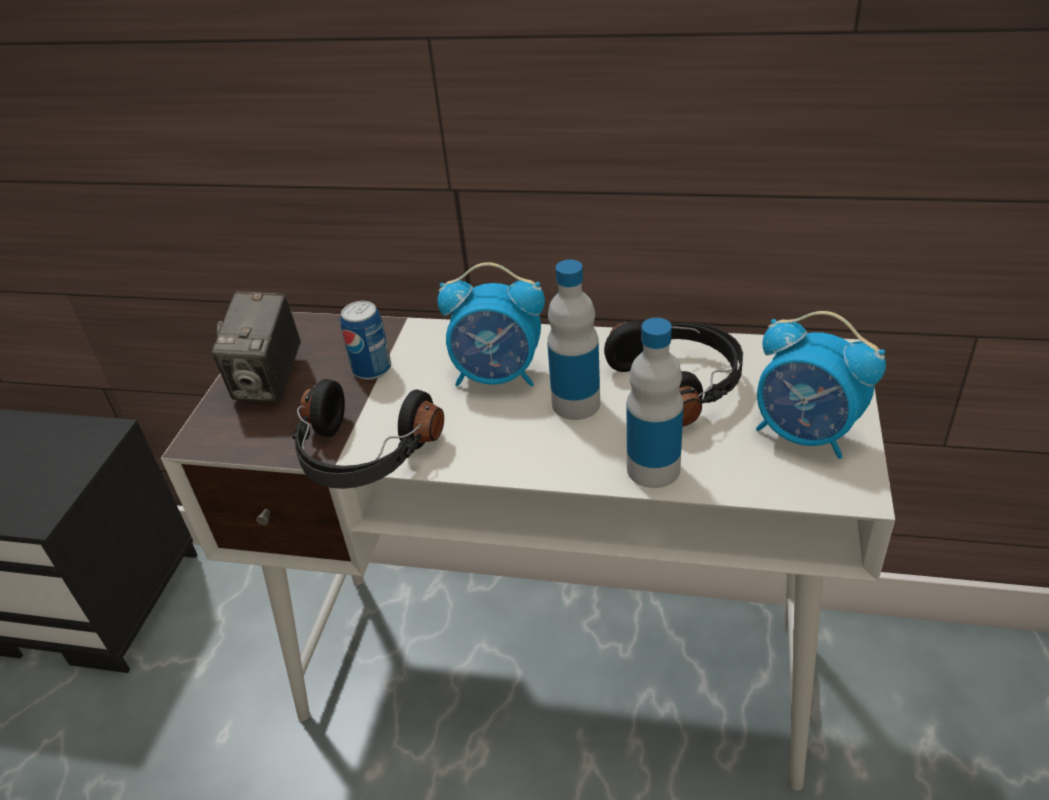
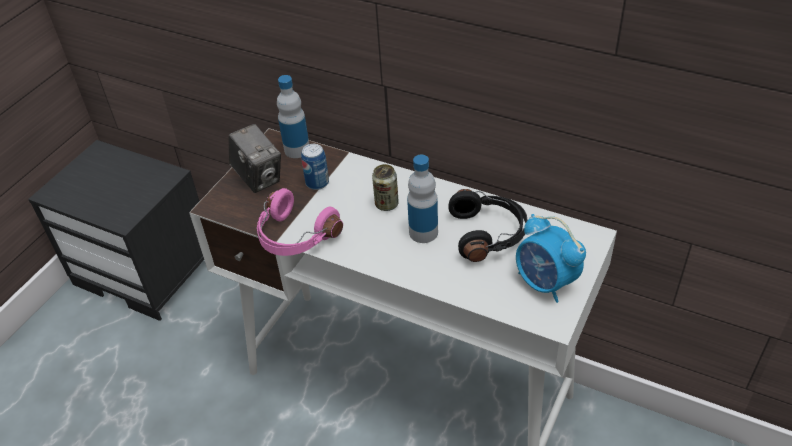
camera: 15 degrees right, 5 degrees up
camera [212,291,301,402] -> camera turned 60 degrees counterclockwise [229,124,281,193]
black headphones [292,379,444,489] -> pink headphones [257,188,343,256]
alarm clock [437,262,545,387] -> can [372,164,399,211]
bottle [627,318,684,488] -> bottle moved to [277,75,309,158]

